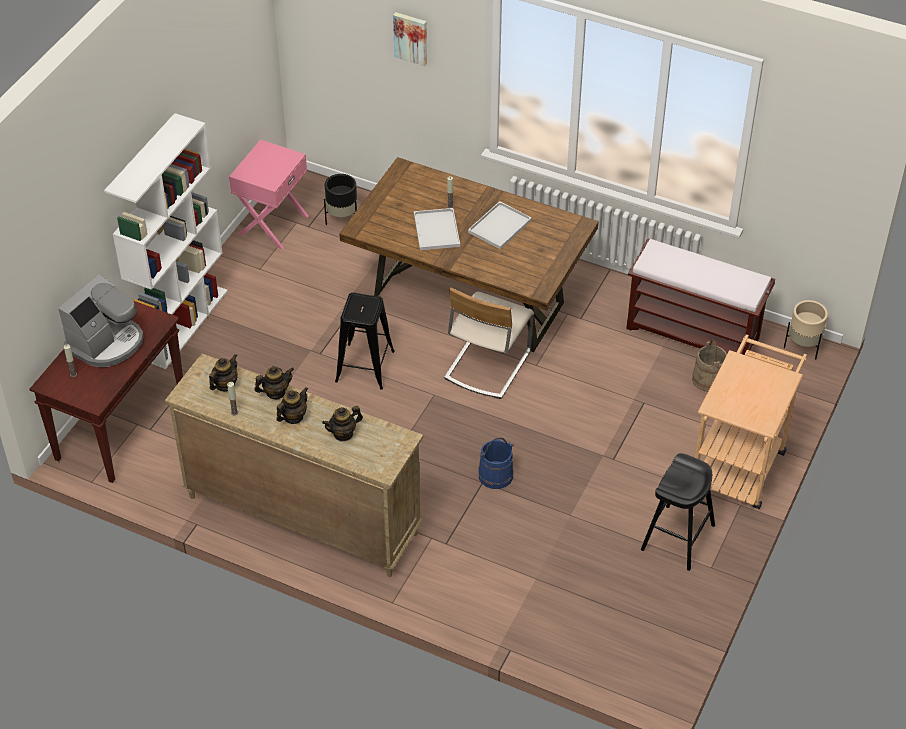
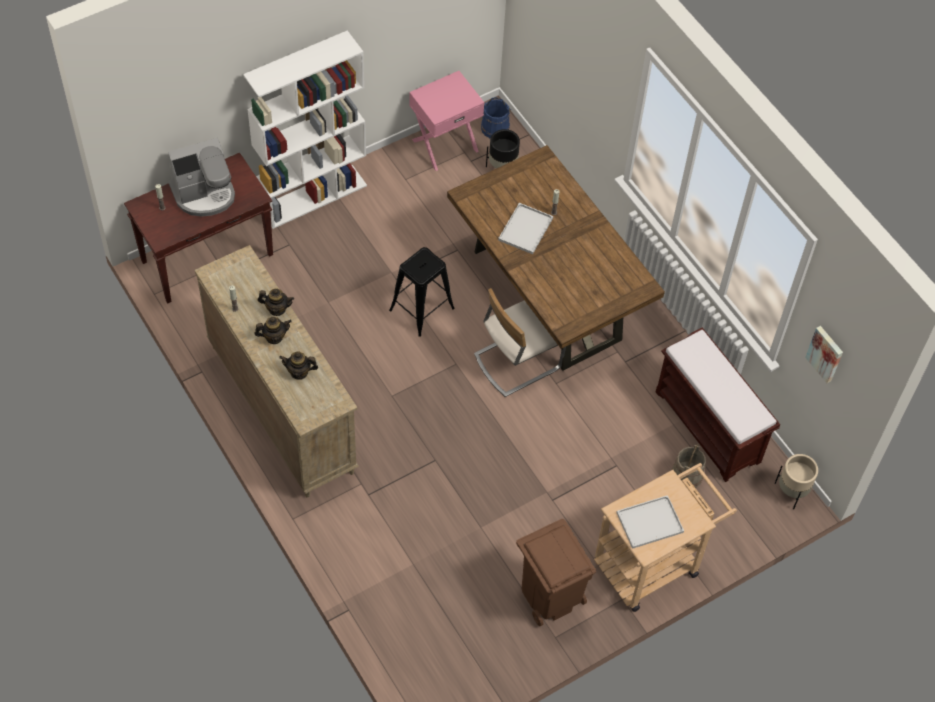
camera: 30 degrees right, 10 degrees up
teapot [209,354,238,392] -> none
picture [393,12,427,66] -> picture moved to [805,326,843,383]
white tray [468,201,532,249] -> white tray moved to [616,495,684,549]
blue bucket [478,437,514,489] -> blue bucket moved to [481,97,512,138]
black stool [641,453,715,571] -> brown trash can [516,519,596,626]

